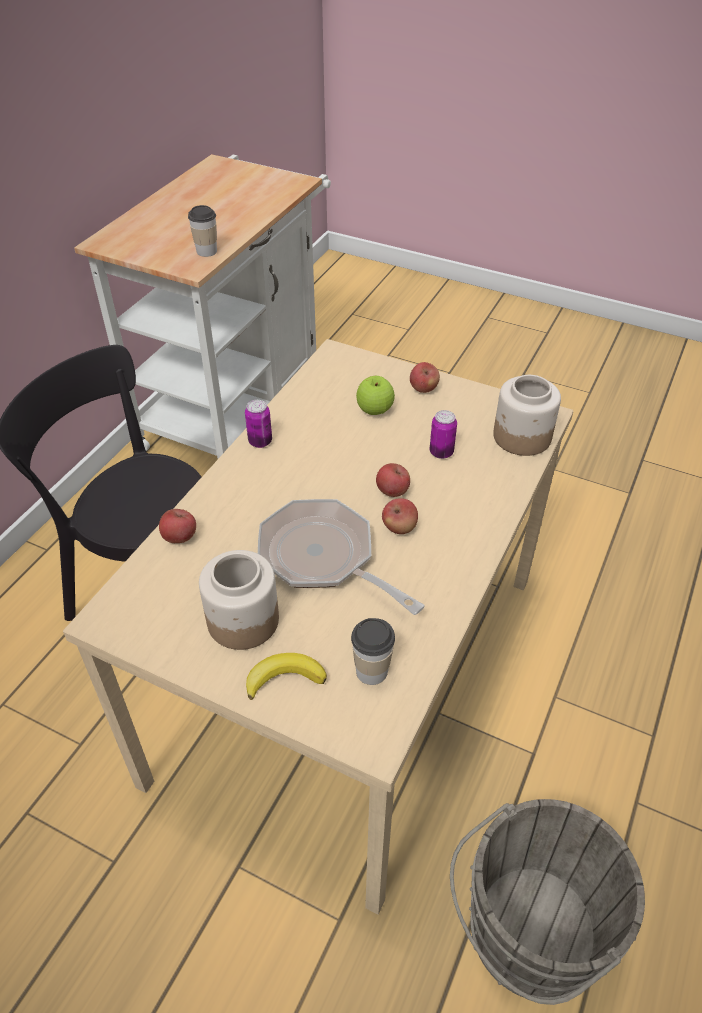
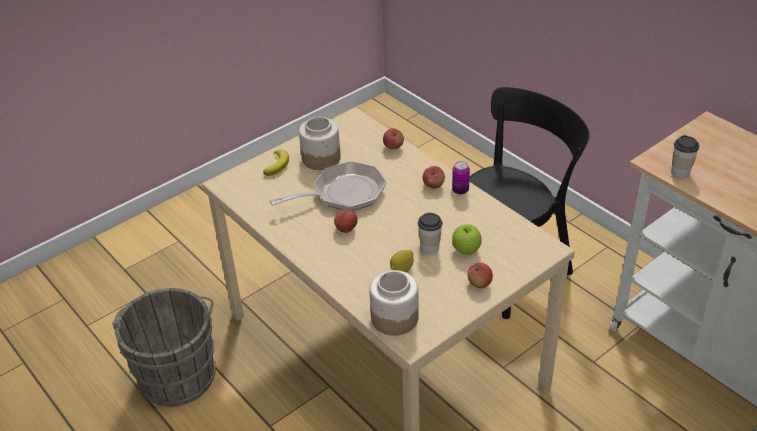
camera: 115 degrees right, 5 degrees down
cup [351,618,395,685] -> cup moved to [418,213,442,255]
apple [376,463,410,497] -> apple moved to [423,166,445,188]
can [430,410,457,459] -> lemon [390,250,414,272]

